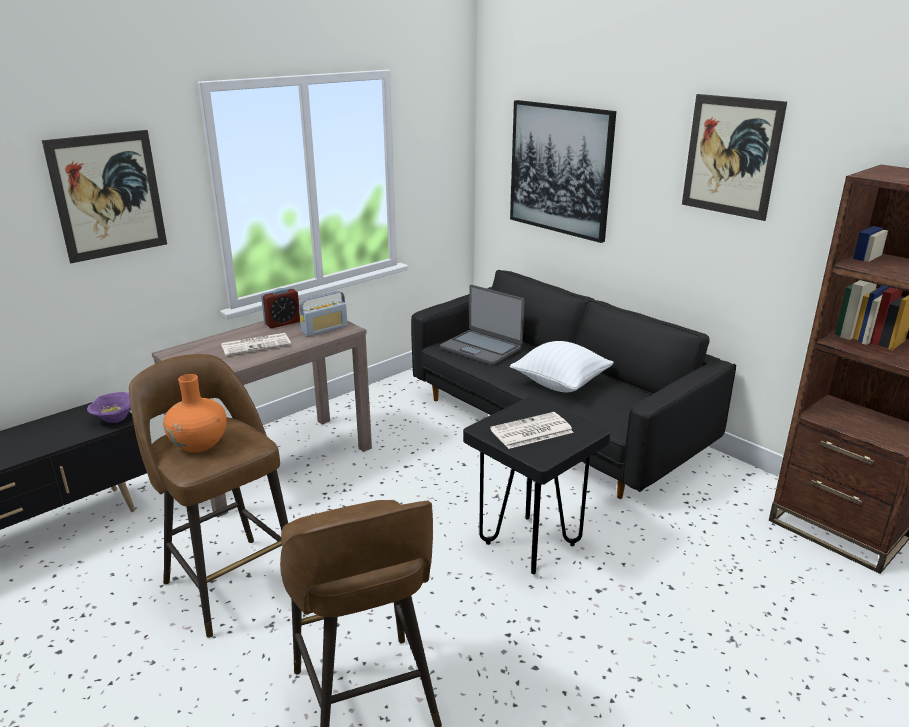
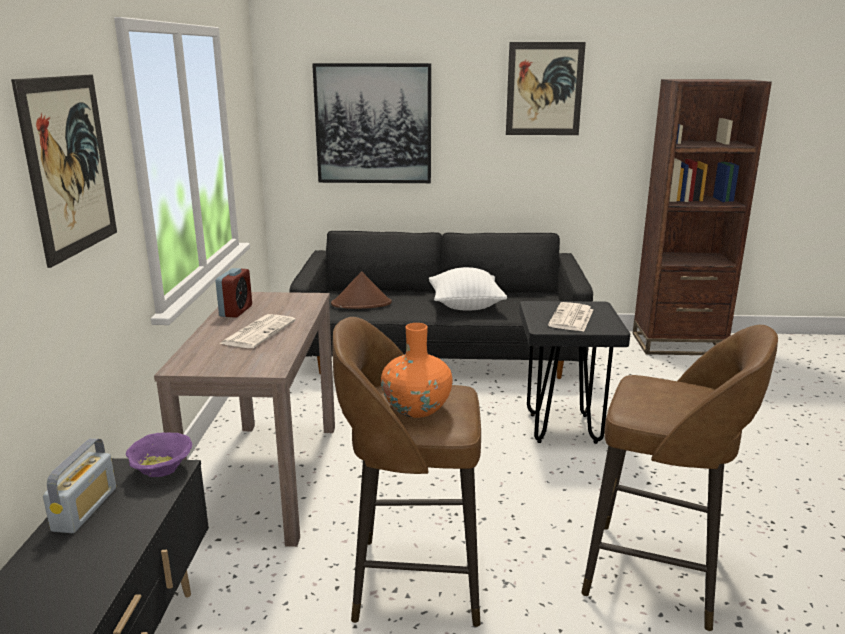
camera: 45 degrees left, 5 degrees down
radio [299,291,348,336] -> radio moved to [43,438,116,533]
laptop [440,285,525,365] -> brown hat [331,271,392,309]

